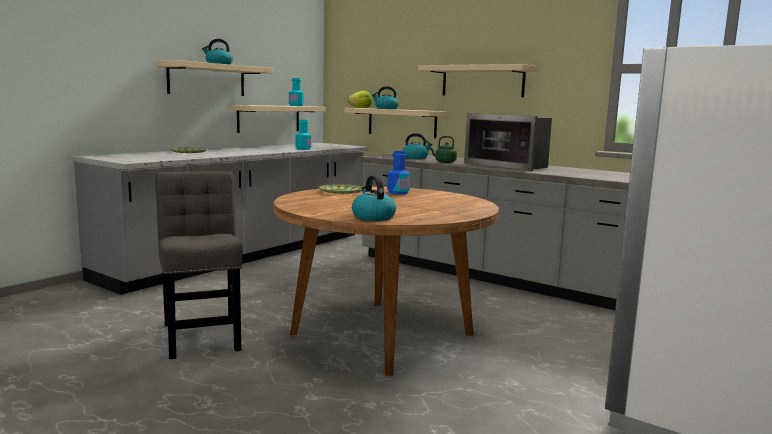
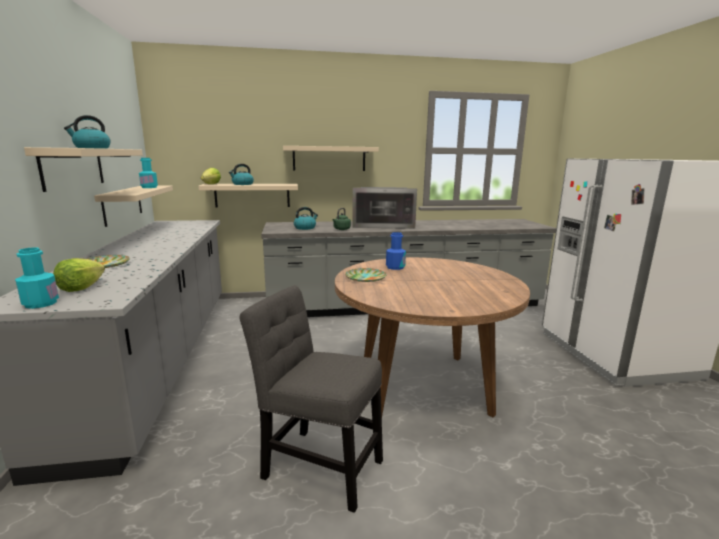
camera: 45 degrees left, 5 degrees up
turquoise bottle [296,120,312,150] -> turquoise bottle moved to [15,247,59,309]
kettle [352,175,396,221] -> none
none -> lettuce [53,258,105,292]

